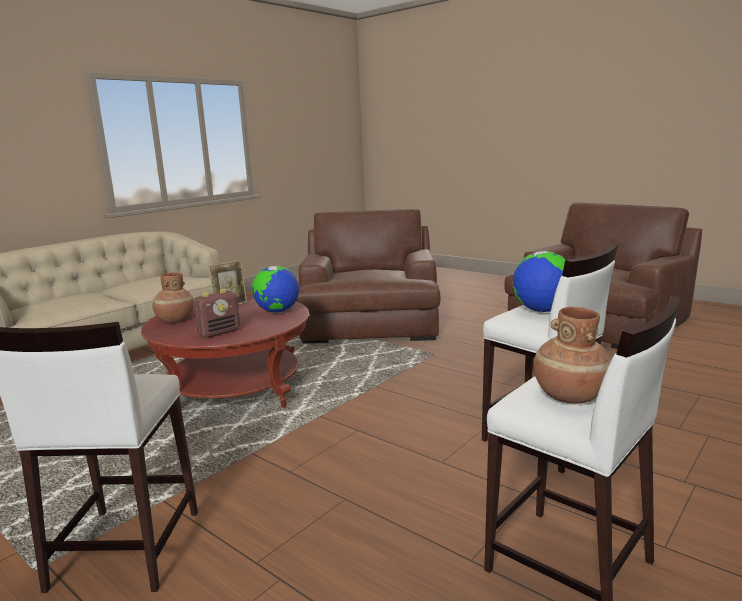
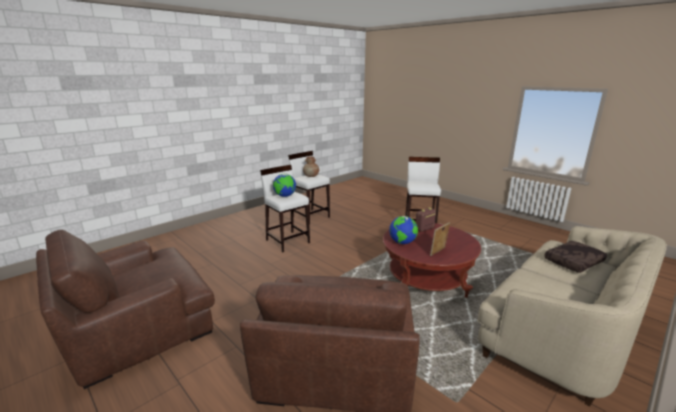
camera: 175 degrees left, 5 degrees up
brown vase [152,272,194,323] -> none
none -> brown pillow [544,241,607,273]

